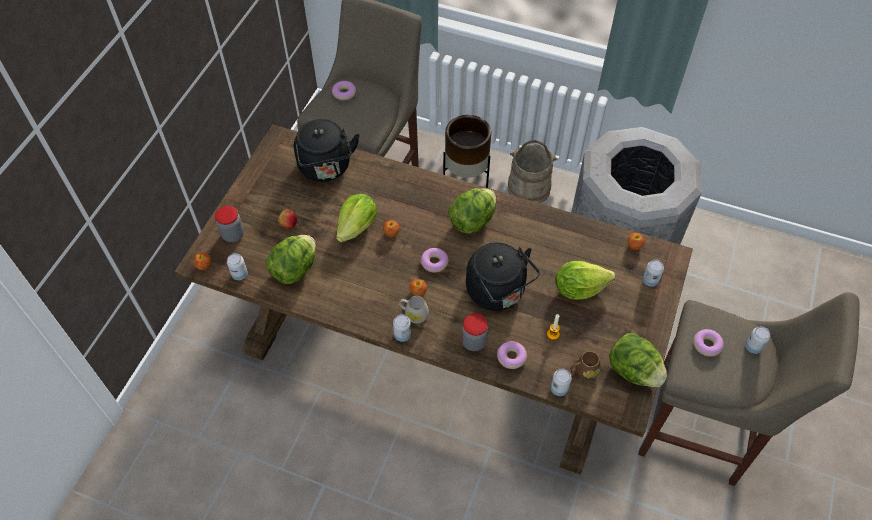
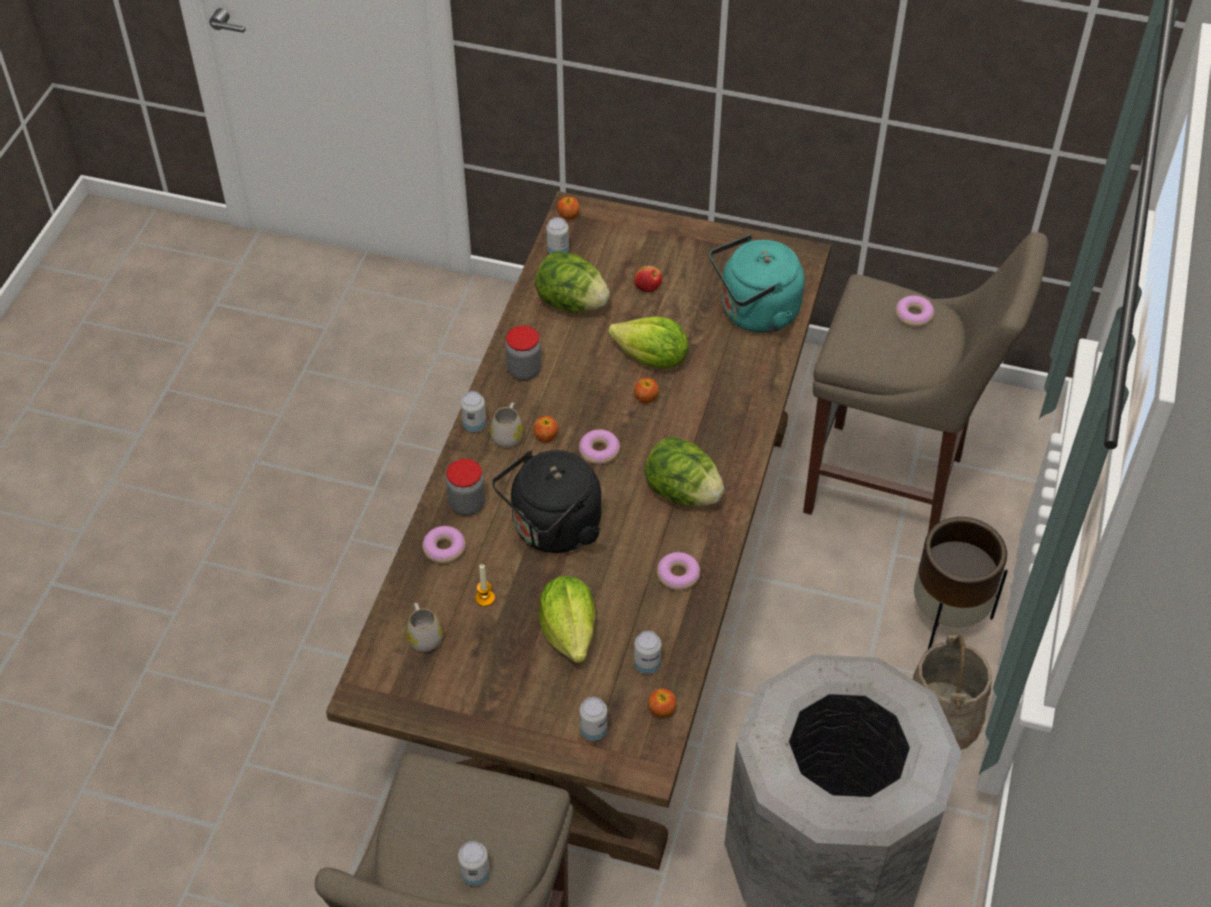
camera: 85 degrees right, 5 degrees down
jar [215,206,244,242] -> jar moved to [505,326,541,380]
black kettle [294,119,360,182] -> turquoise kettle [710,235,805,333]
can [551,369,572,396] -> can moved to [634,631,661,674]
brown mug [570,351,601,380] -> white mug [406,603,443,652]
lettuce [609,333,667,387] -> none
donut [693,329,724,357] -> donut moved to [657,552,700,591]

